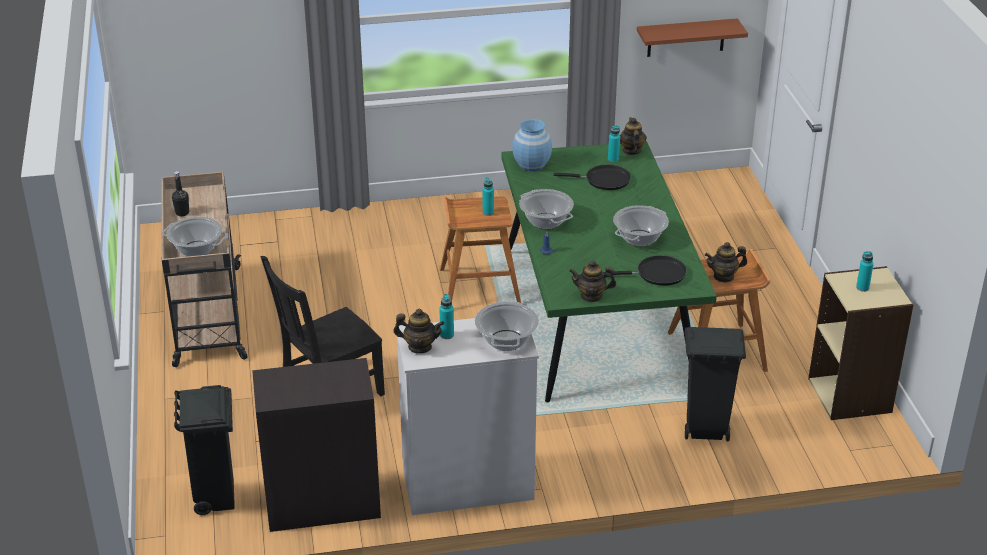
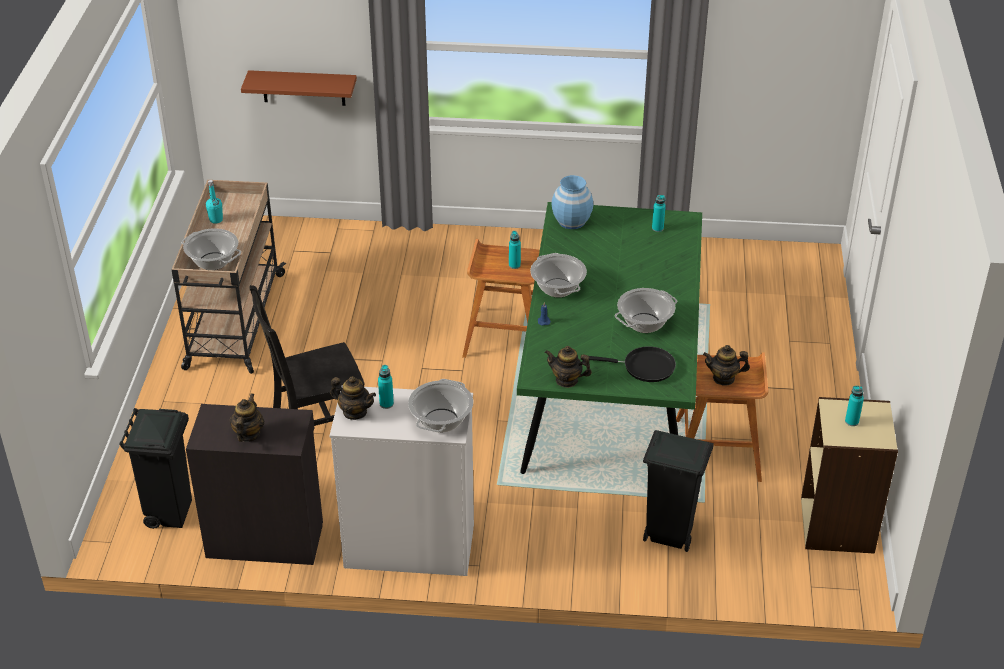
camera: 15 degrees right, 5 degrees up
black bottle [172,171,189,216] -> turquoise bottle [206,180,223,224]
black frying pan [554,165,631,190] -> none
teapot [620,117,647,155] -> teapot moved to [230,393,264,442]
brown shelf [637,18,748,57] -> brown shelf moved to [241,70,357,106]

